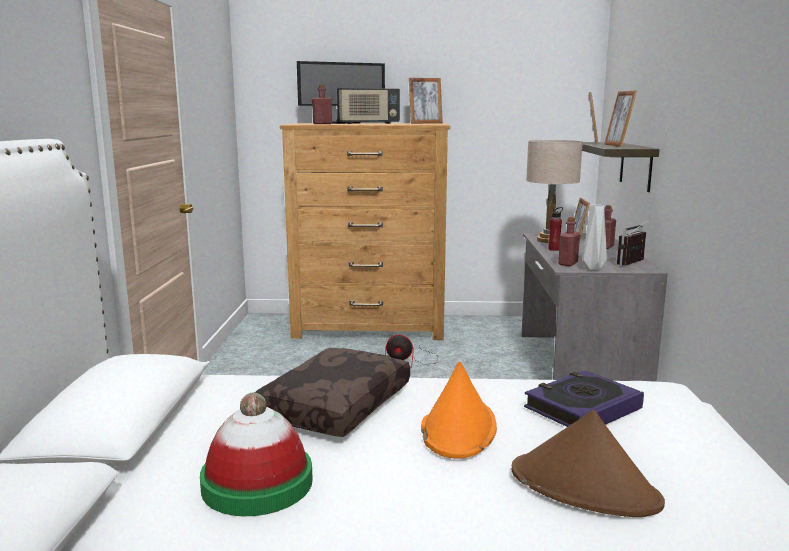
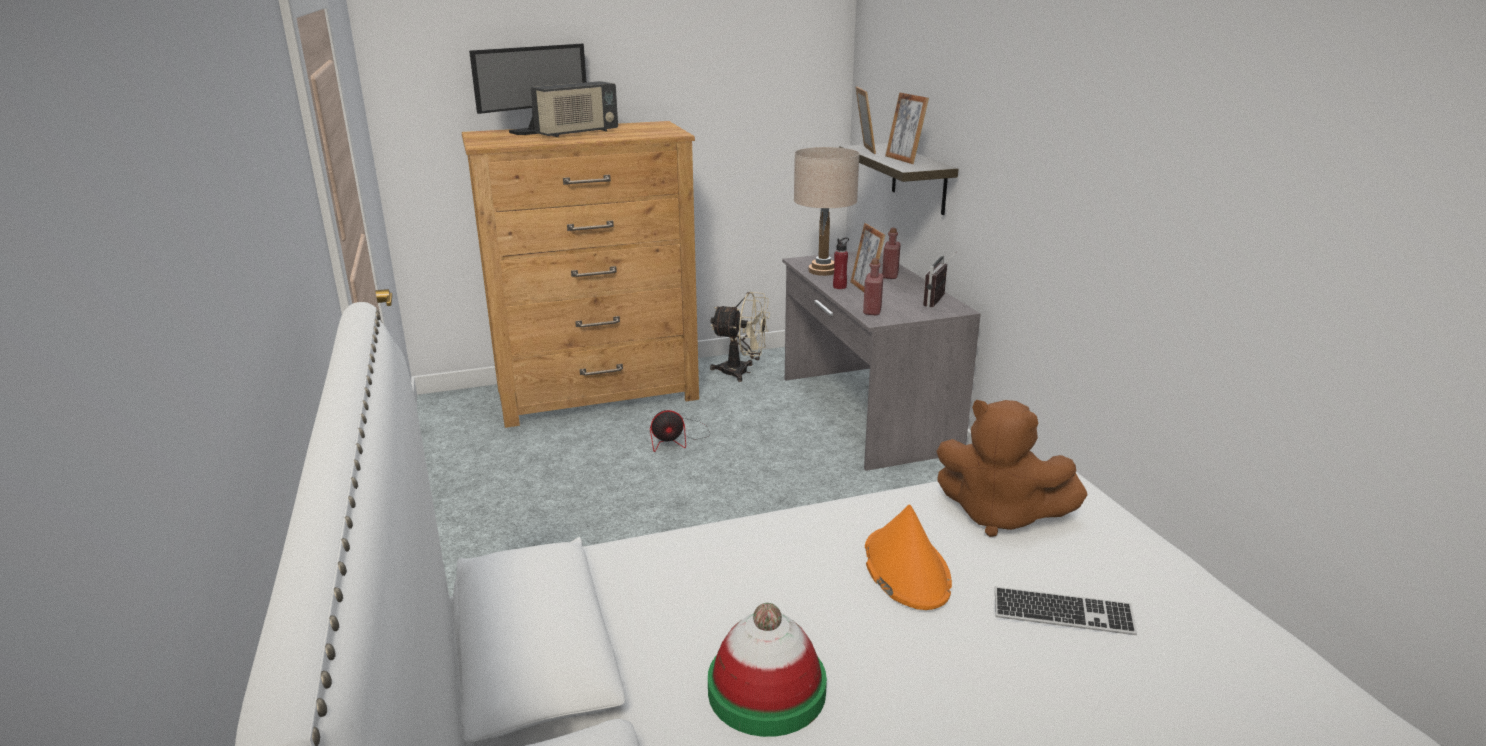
camera: 20 degrees left, 10 degrees up
brown pillow [255,348,410,437] -> none
red bottle [312,84,332,124] -> none
picture frame [409,78,443,124] -> none
brown hat [512,410,665,517] -> keyboard [995,586,1137,635]
book [524,370,644,427] -> brown plush toy [936,400,1088,537]
grey vase [583,204,607,270] -> none
none -> beige fan [710,292,770,382]

